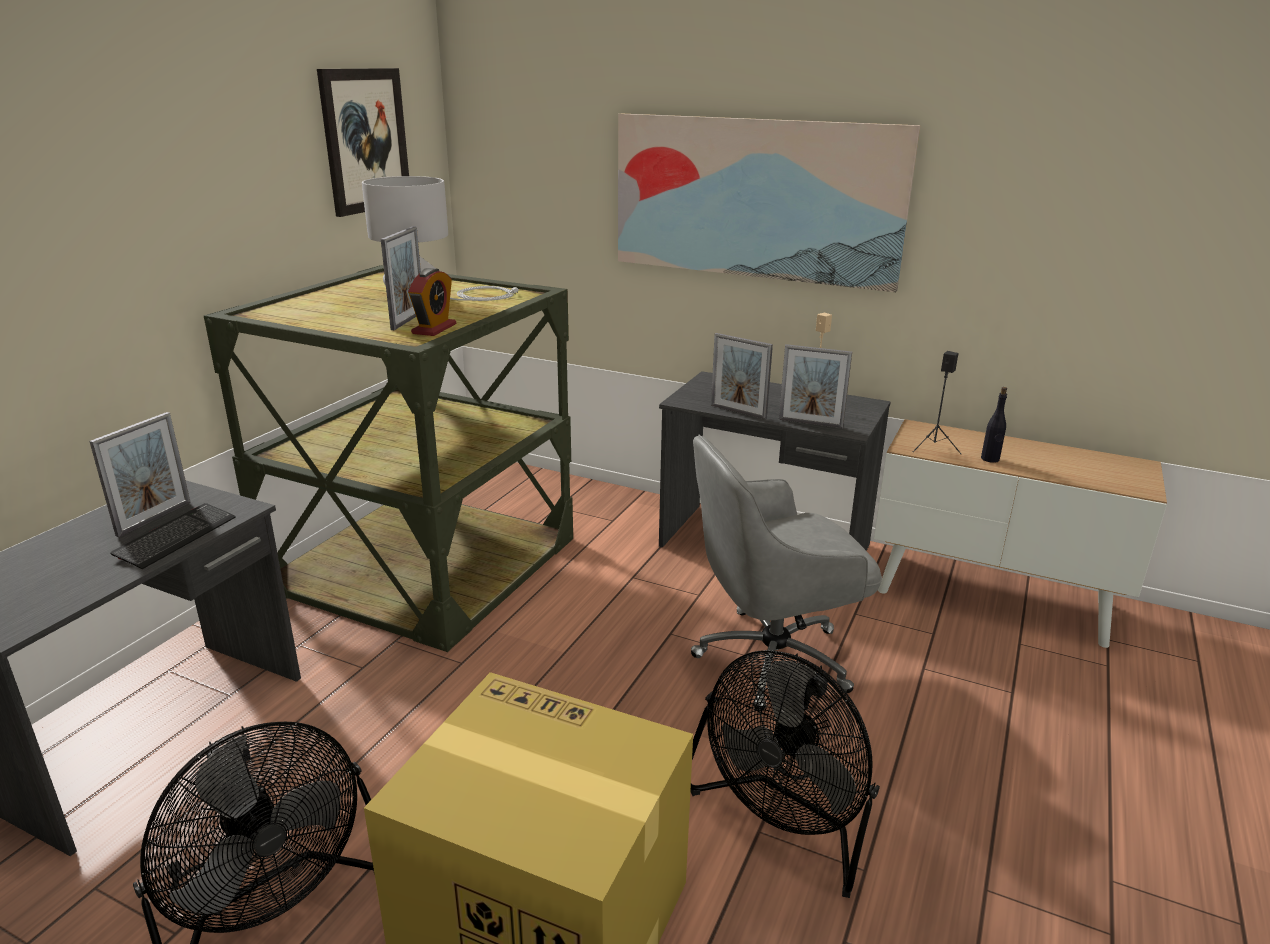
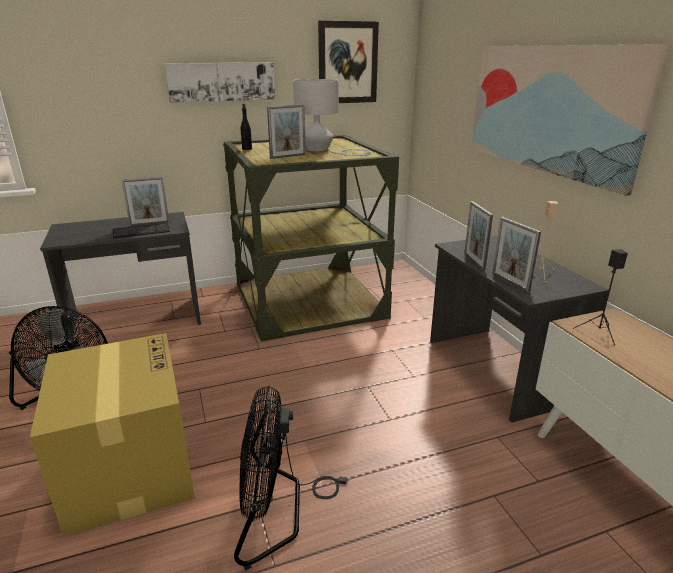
camera: 45 degrees right, 0 degrees up
alarm clock [408,268,456,336] -> none
grey office chair [691,435,882,711] -> none
black bottle [981,387,1007,463] -> black bottle moved to [241,104,252,150]
none -> picture [165,62,275,103]

